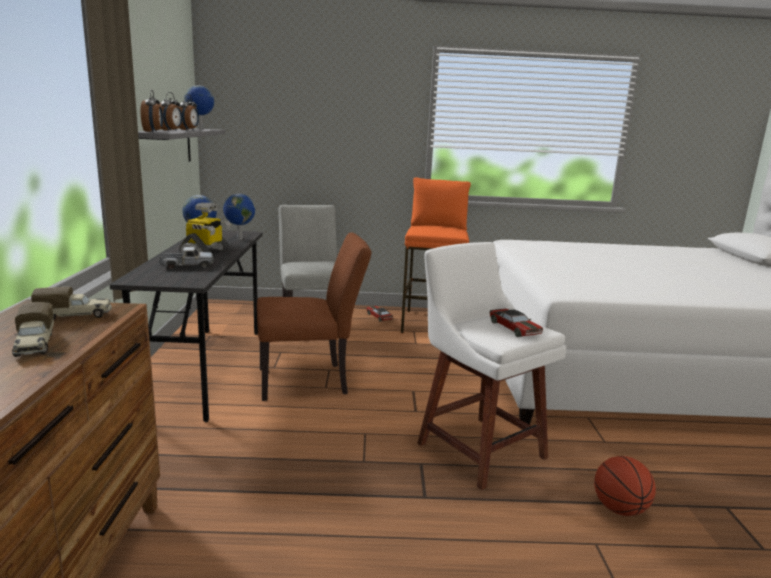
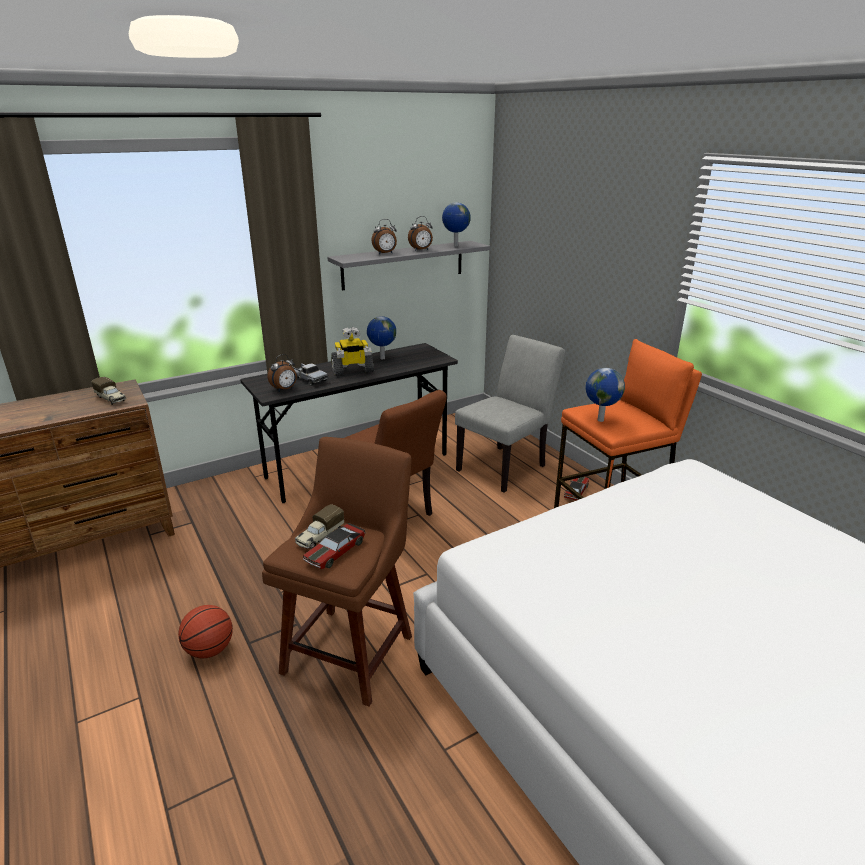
camera: 60 degrees right, 10 degrees up
toy truck [12,302,54,357] -> toy truck moved to [295,504,344,549]
alarm clock [140,90,163,132] -> alarm clock moved to [268,354,297,392]
globe [223,194,255,240] -> globe moved to [585,368,625,422]
white stool [417,242,566,490] -> brown stool [262,437,412,706]
basketball [594,456,656,516] -> basketball moved to [178,605,233,659]

